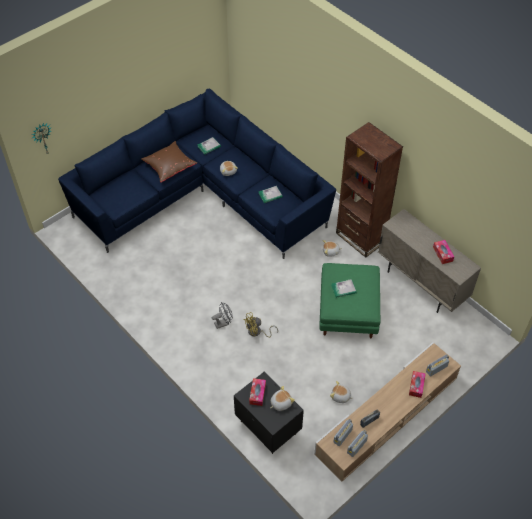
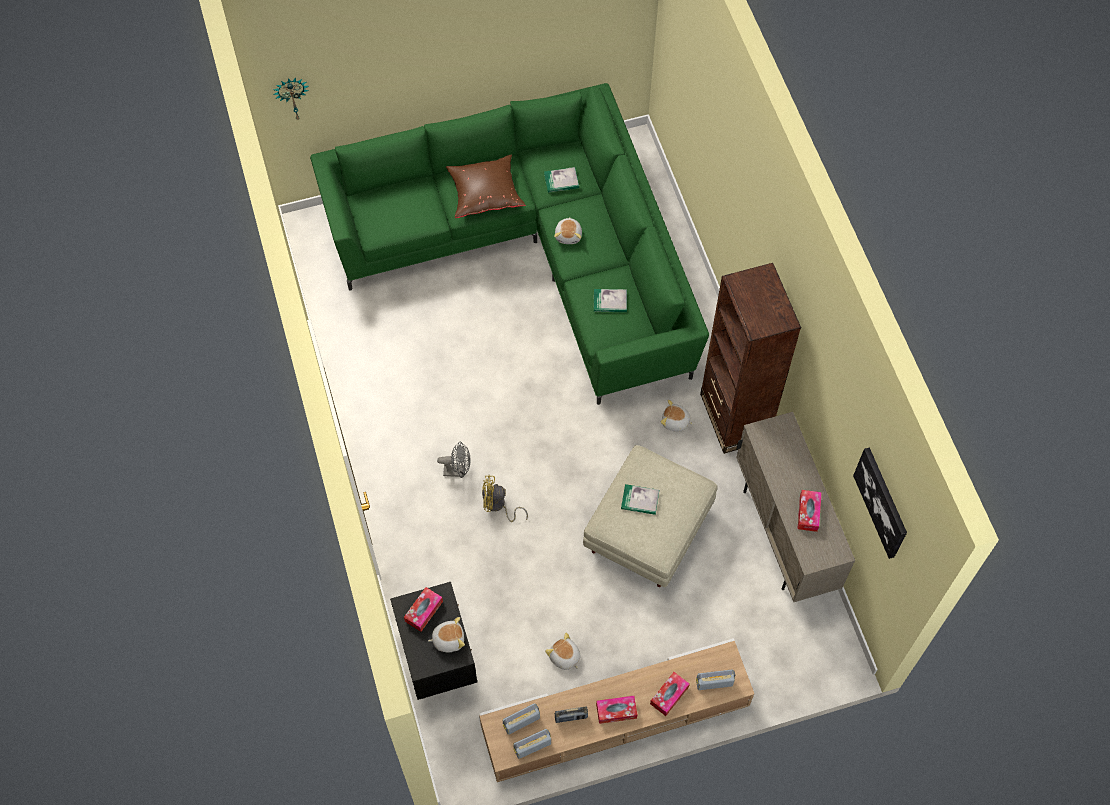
camera: 25 degrees right, 10 degrees up
blue sofa [58,88,336,259] -> green sofa [310,83,709,405]
green ottoman [319,263,380,338] -> beige ottoman [583,445,718,587]
none -> tissue box [596,696,637,724]
none -> picture [853,447,907,559]

